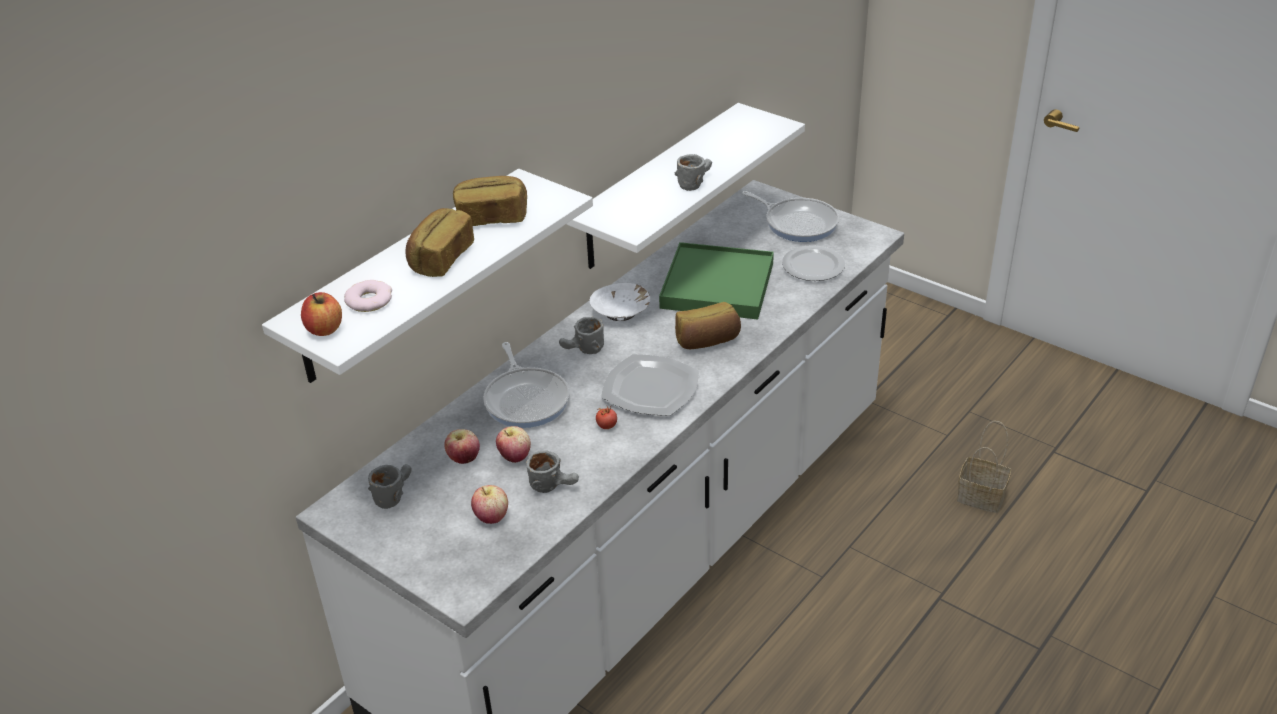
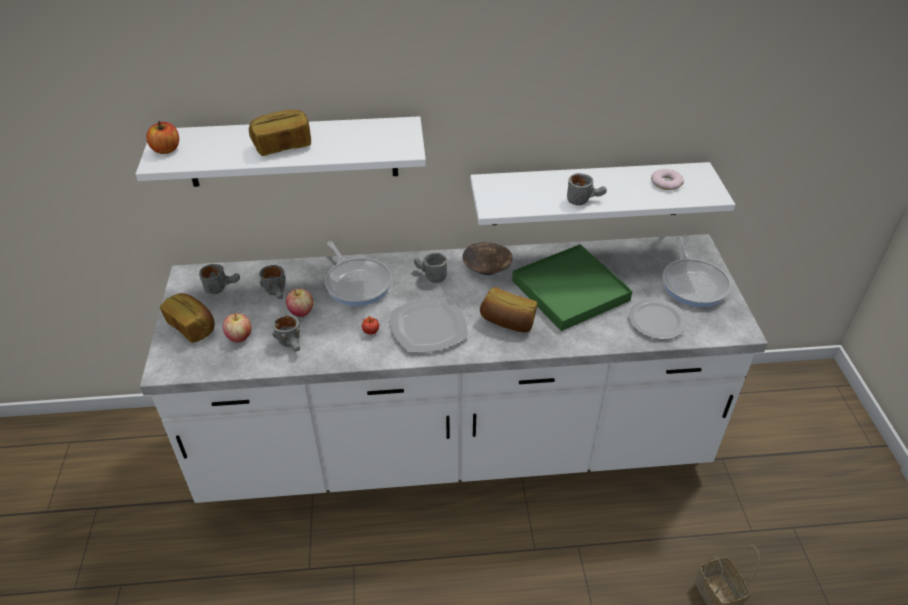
camera: 45 degrees right, 5 degrees up
donut [344,280,392,312] -> donut moved to [651,169,684,190]
apple [444,429,480,464] -> grey mug [259,265,286,299]
bread [453,176,527,226] -> bread moved to [160,293,215,343]
frying pan [483,342,569,428] -> frying pan turned 60 degrees counterclockwise [325,241,392,306]
white bowl [590,283,651,321] -> brown bowl [462,242,513,275]

